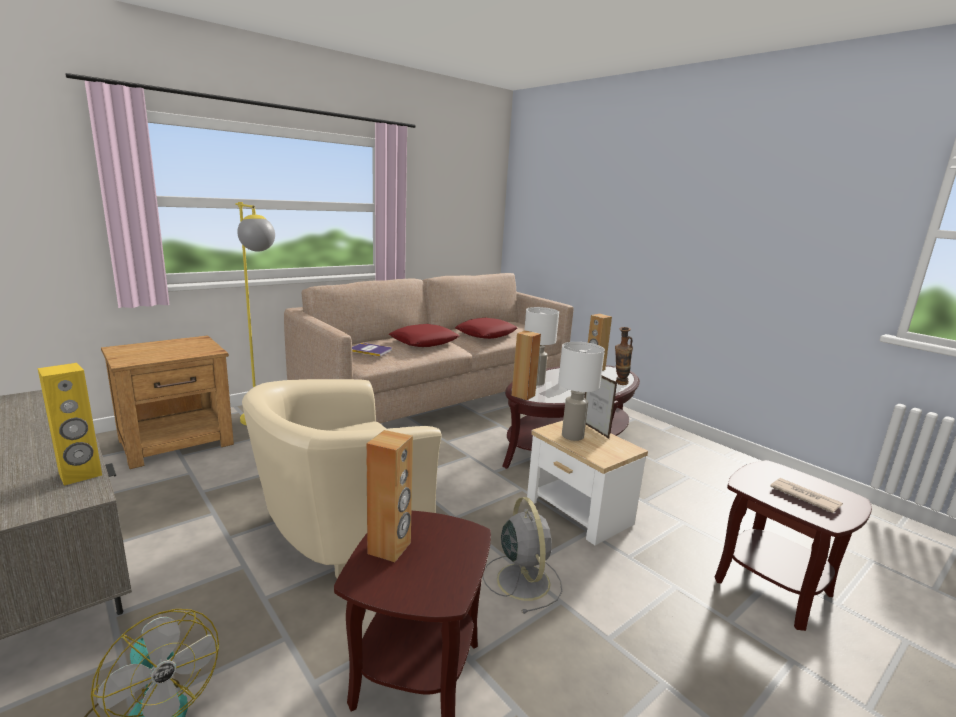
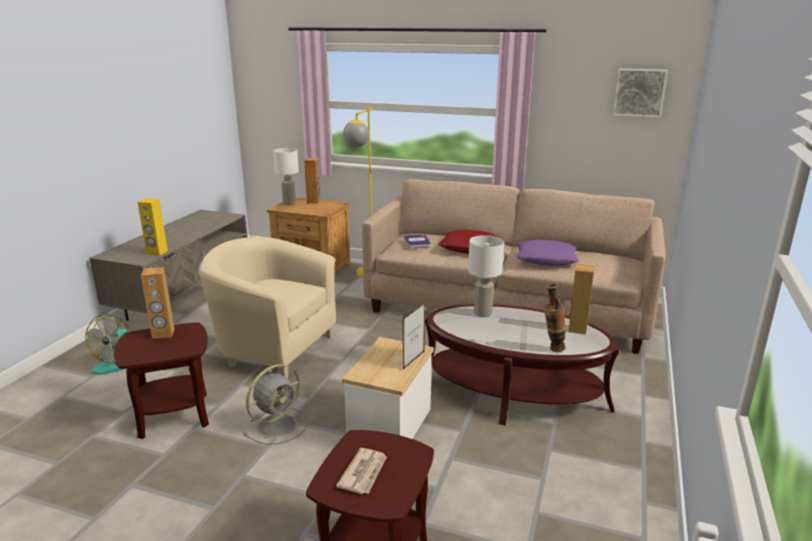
camera: 60 degrees right, 5 degrees up
red pillow [455,318,518,339] -> purple pillow [516,240,579,266]
brown speaker [511,330,541,400] -> brown speaker moved to [304,158,320,204]
white table lamp [558,342,605,441] -> white table lamp moved to [273,148,299,205]
none -> picture [613,69,668,118]

